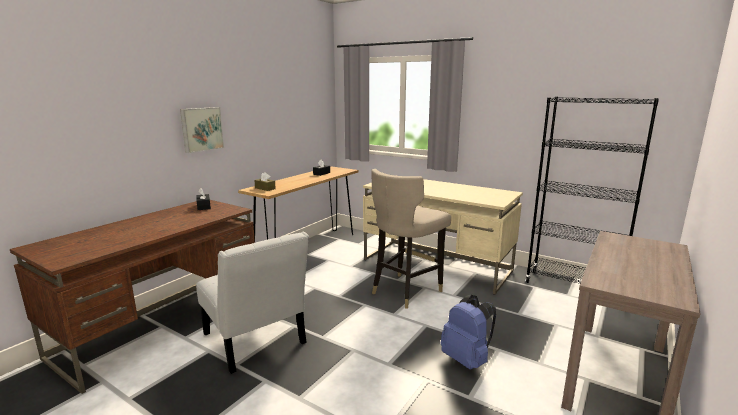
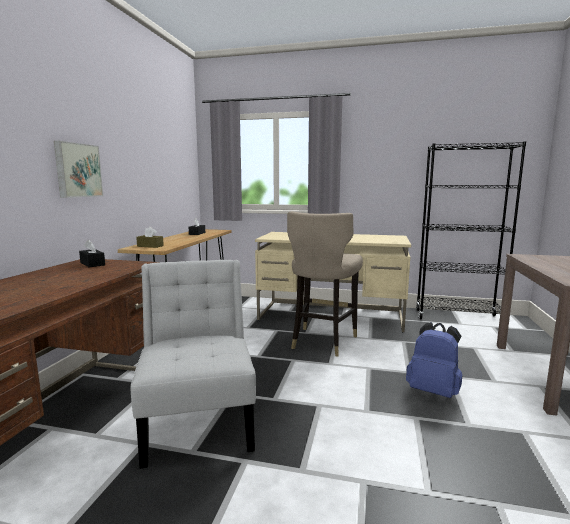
camera: 20 degrees left, 5 degrees down
white chair [196,232,309,374] -> white chair turned 135 degrees counterclockwise [130,260,256,469]

